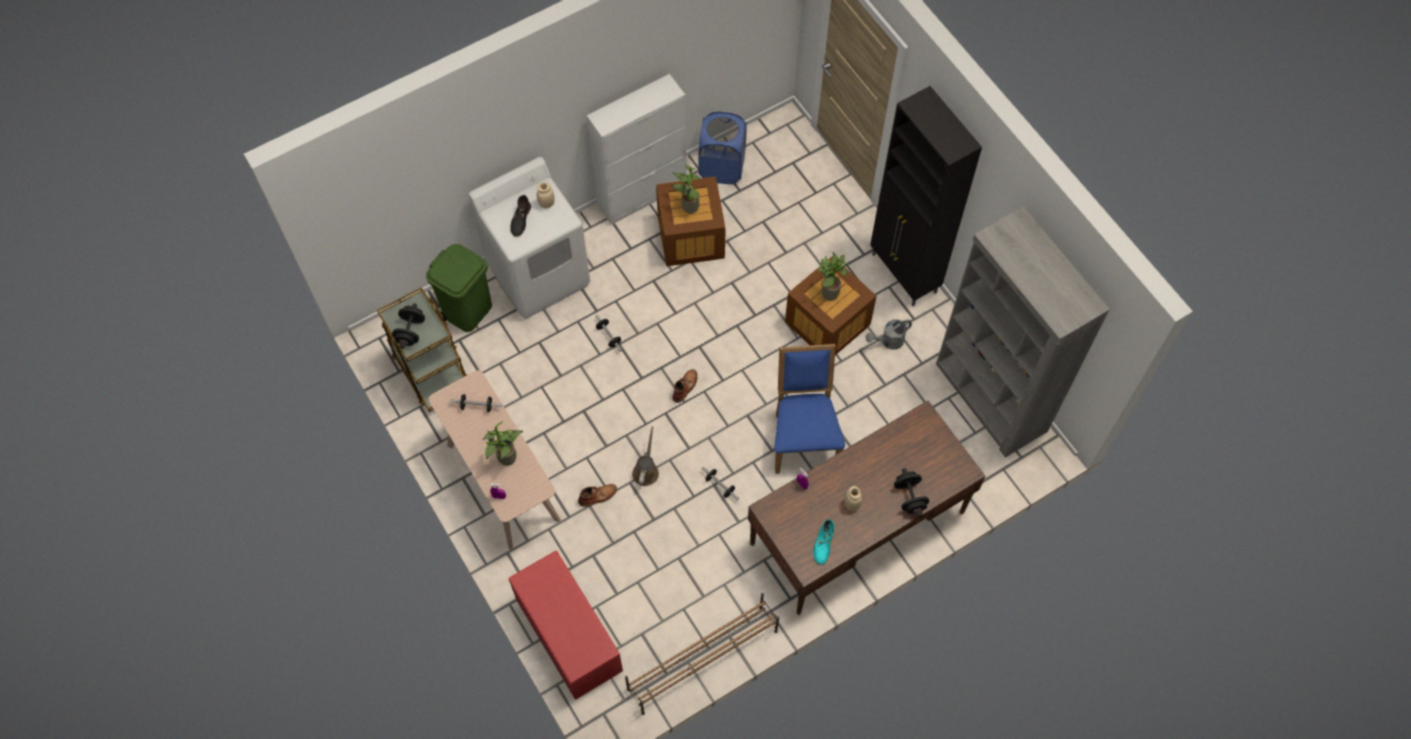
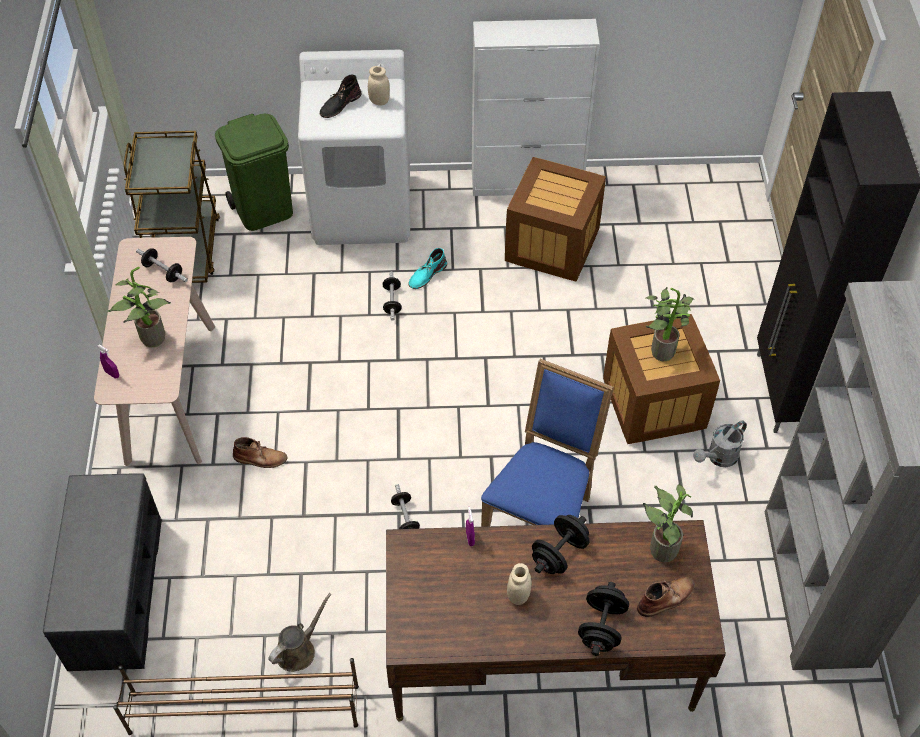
camera: 30 degrees right, 10 degrees down
black dumbbell [392,303,425,349] -> black dumbbell moved to [532,515,590,574]
red bench [509,551,623,700] -> grey bench [43,474,162,671]
brown watering can [632,426,659,486] -> brown watering can moved to [268,593,332,672]
potted plant [671,165,701,214] -> potted plant moved to [643,484,693,562]
brown boot [672,369,698,403] -> brown boot moved to [637,577,695,617]
blue laundry basket [699,111,747,184] -> none
turquoise boot [813,519,835,565] -> turquoise boot moved to [409,248,447,289]
grey watering can [866,319,912,349] -> grey watering can turned 45 degrees counterclockwise [693,420,747,467]

